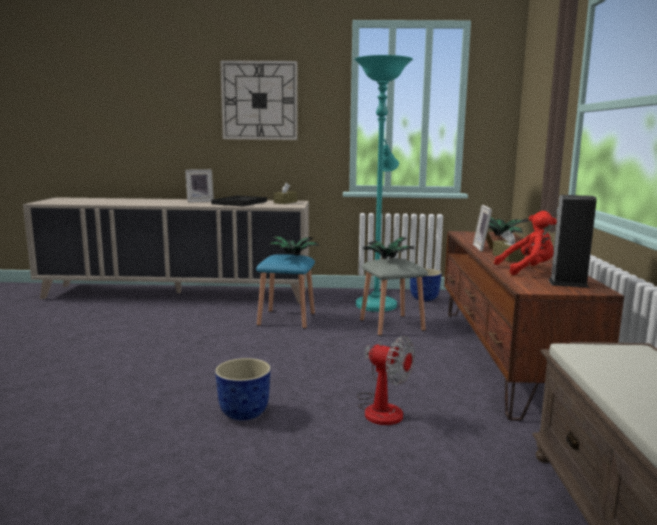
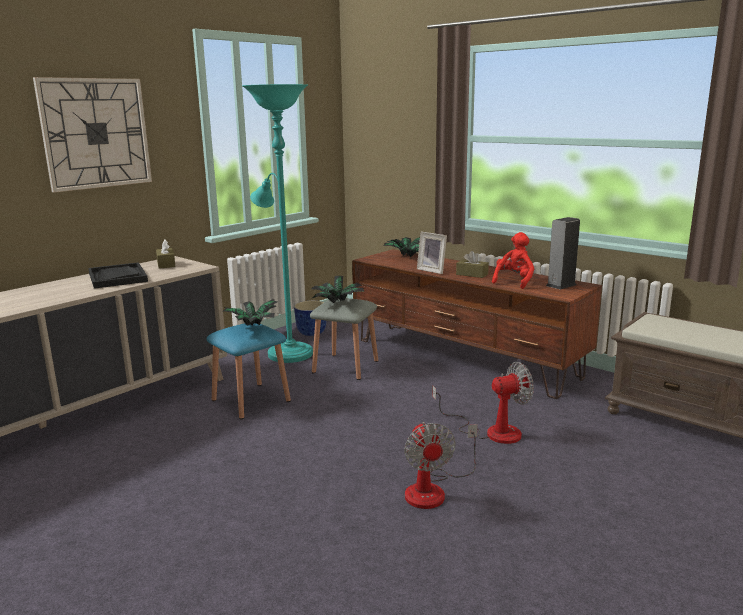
camera: 50 degrees left, 5 degrees up
picture frame [185,169,214,202] -> none
planter [215,358,271,421] -> fan [404,422,477,509]

